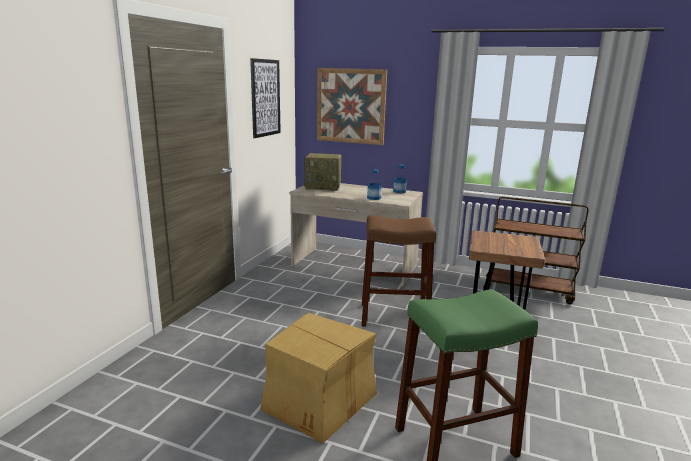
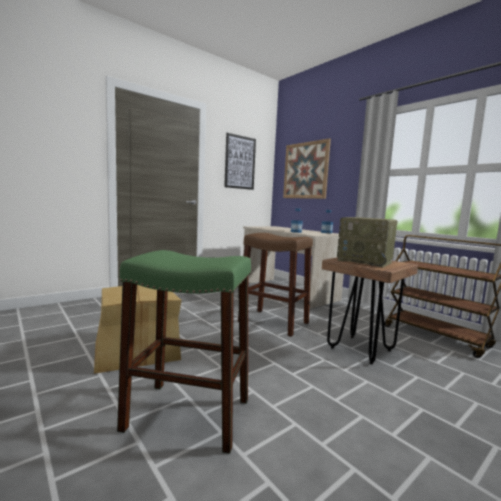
camera: 30 degrees right, 10 degrees down
radio [304,153,342,191] -> radio moved to [337,217,398,267]

